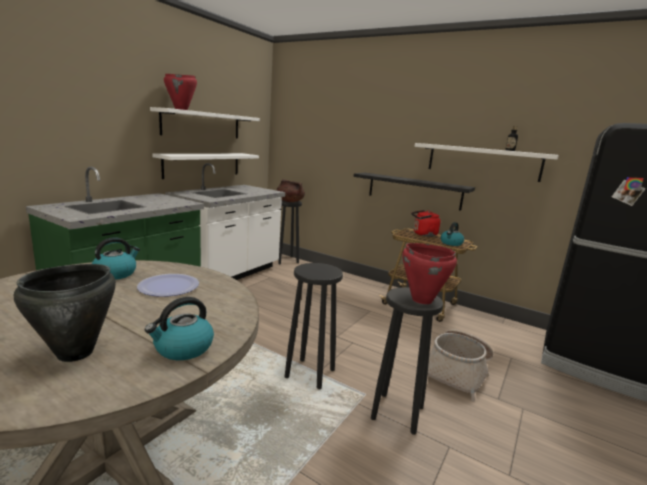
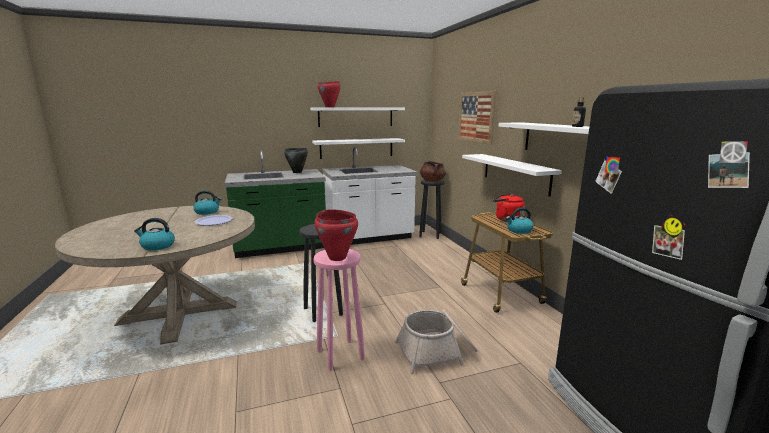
camera: 40 degrees right, 0 degrees up
black cooking pot [14,264,116,362] -> black cooking pot moved to [284,148,308,173]
black shelf [354,173,475,211] -> white shelf [462,154,562,197]
black stool [371,287,443,435] -> pink stool [314,249,365,371]
none -> picture [458,91,496,145]

